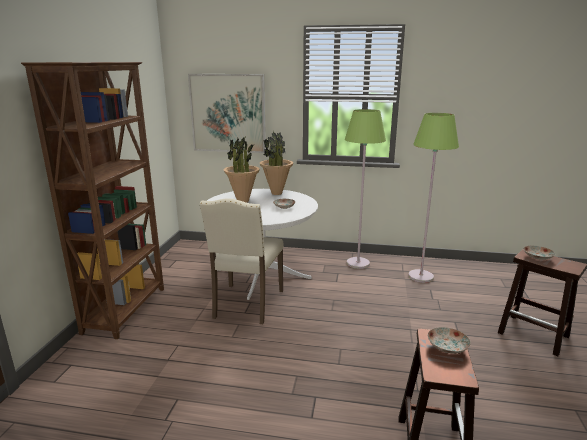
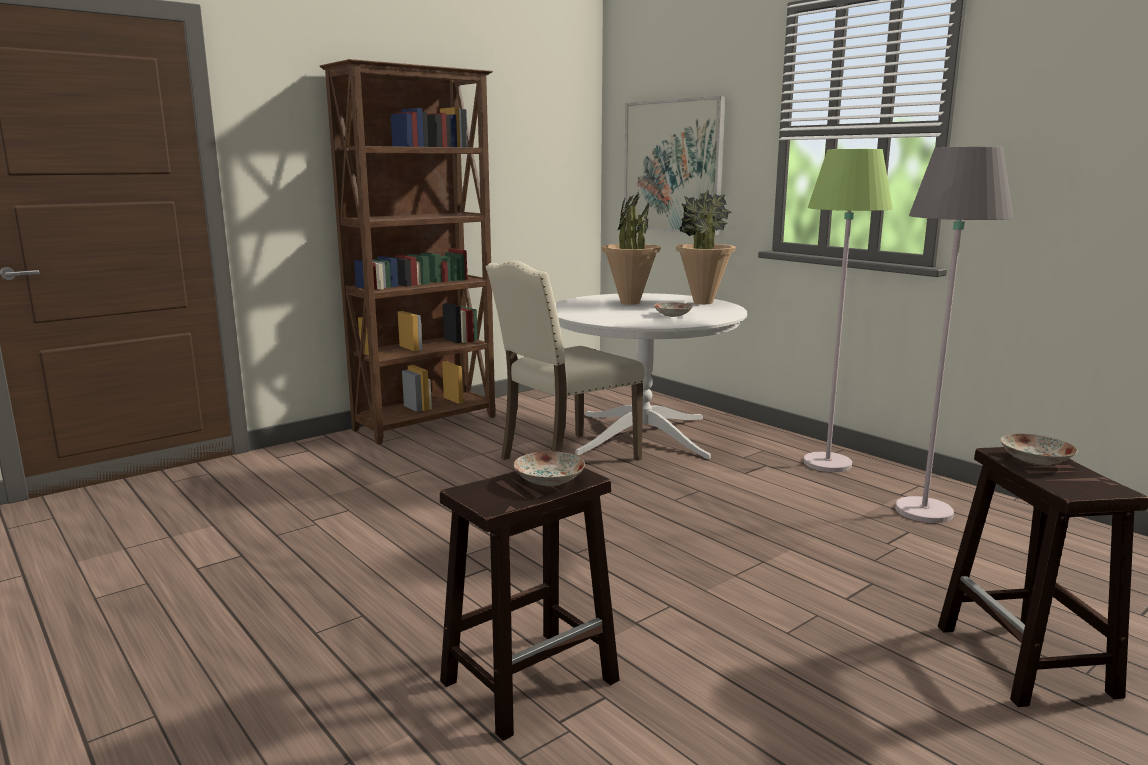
camera: 40 degrees right, 5 degrees down
green floor lamp [408,113,459,283] -> grey floor lamp [895,147,1013,523]

